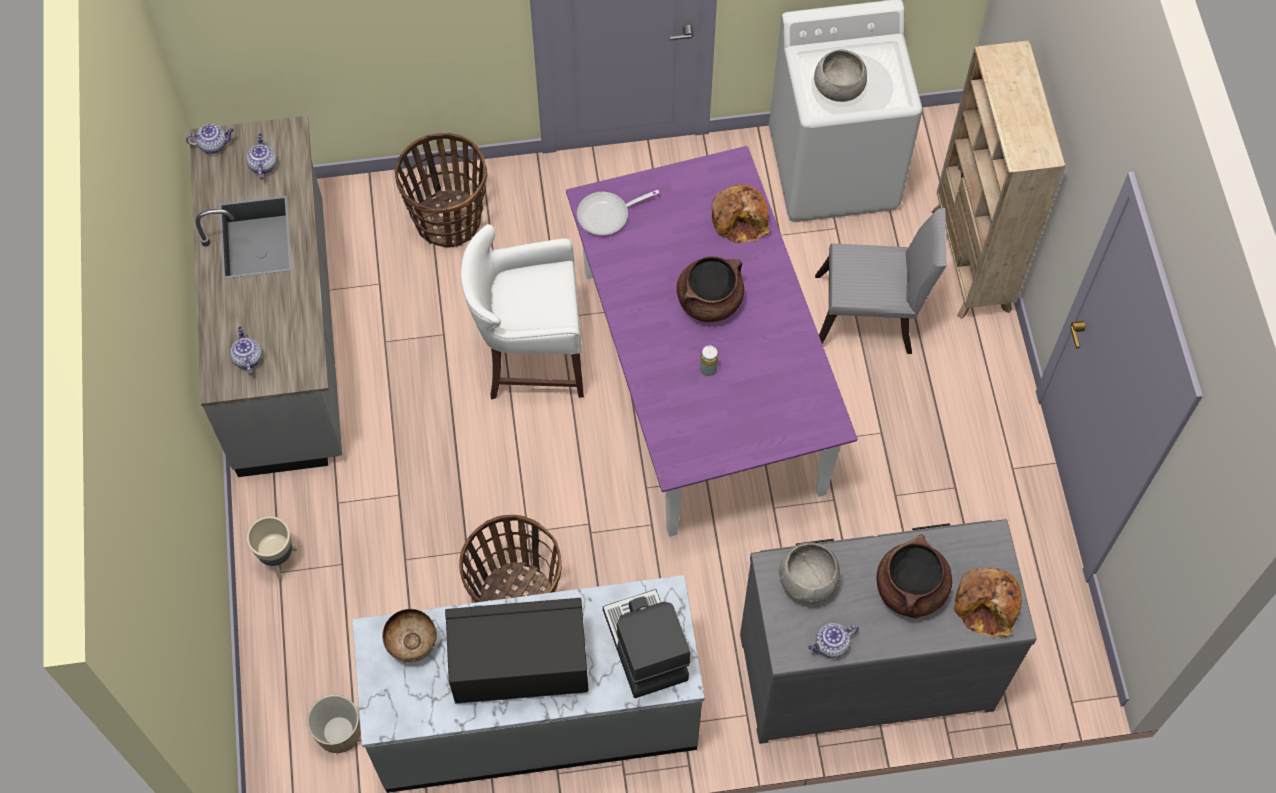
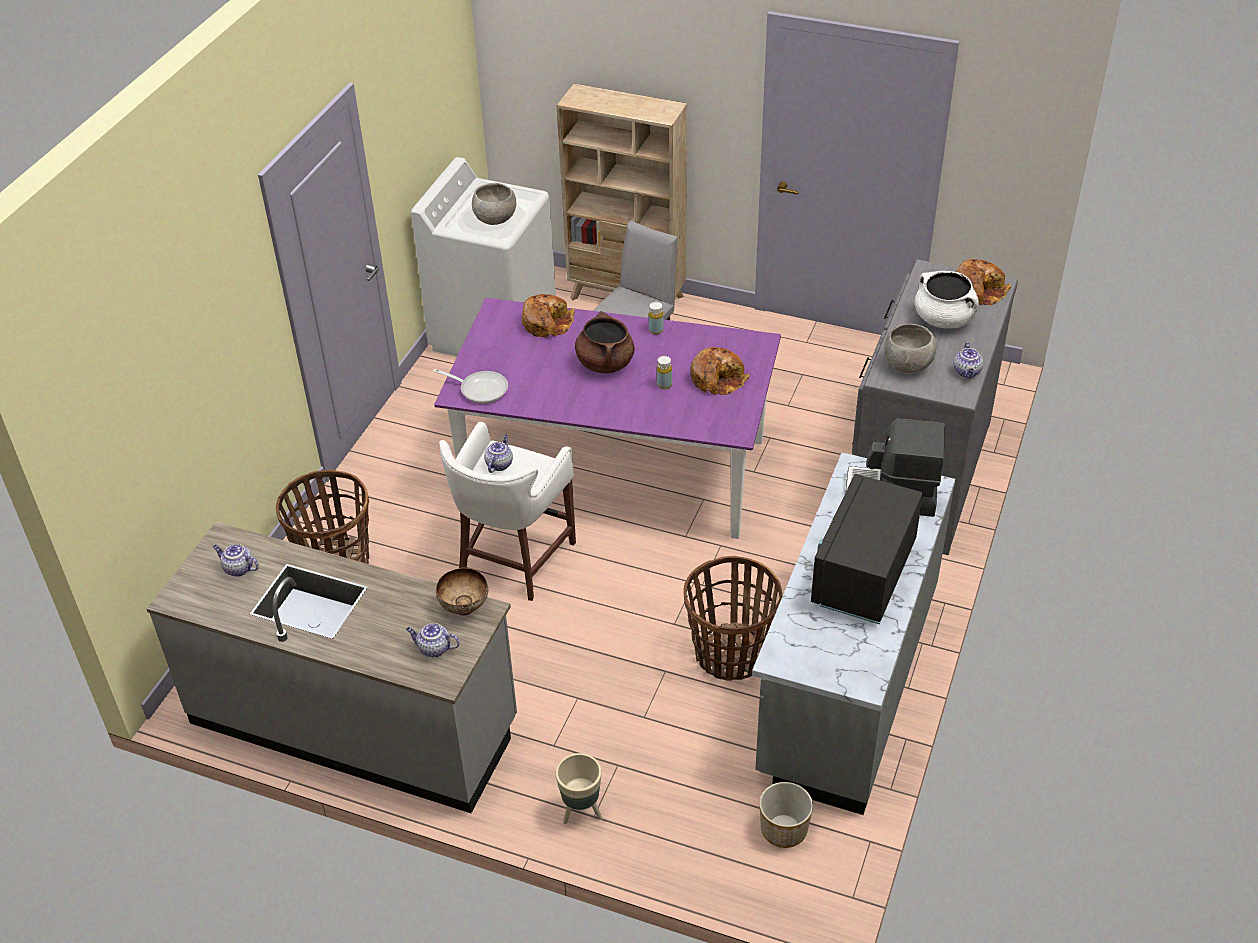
camera: 60 degrees left, 20 degrees down
teapot [186,124,234,154] -> teapot moved to [484,435,513,473]
bowl [382,609,437,662] -> bowl moved to [436,568,488,615]
frying pan [577,190,659,235] -> frying pan turned 75 degrees counterclockwise [433,369,508,404]
brown cooking pot [877,534,952,619] -> white cooking pot [915,271,979,329]
none -> yellow bottle [649,302,663,334]
none -> bread [690,347,750,395]

